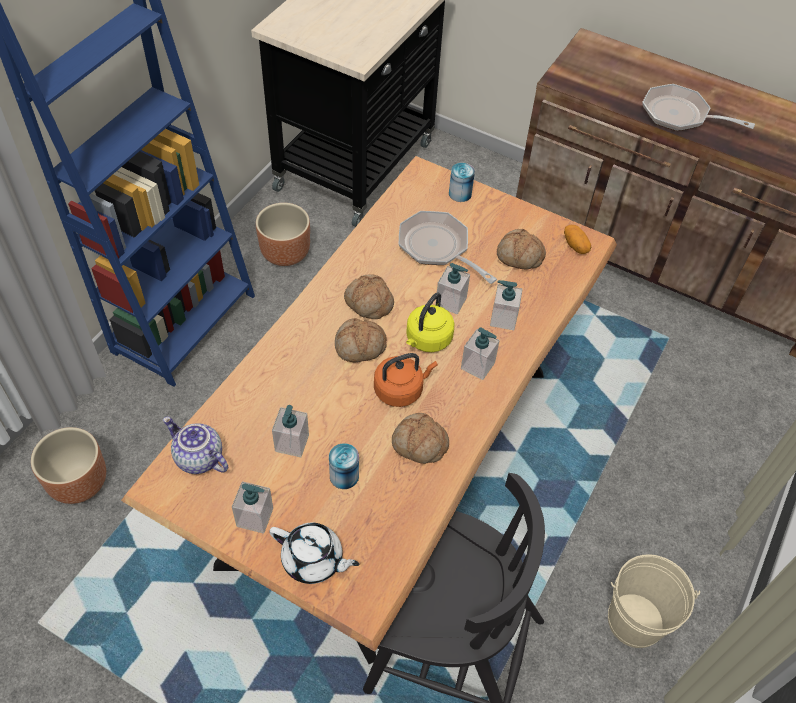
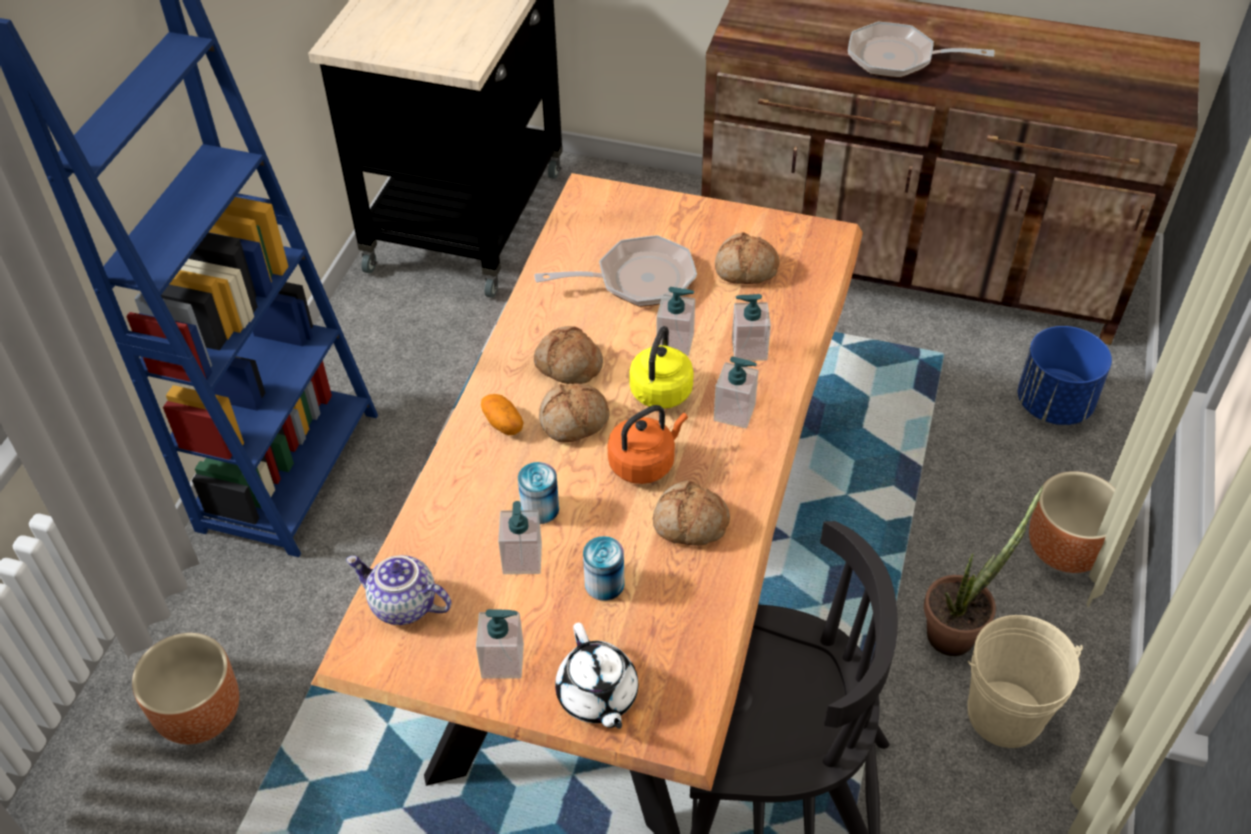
camera: 10 degrees left, 5 degrees down
brown planter [256,203,310,266] -> brown planter moved to [1029,471,1115,573]
white teapot [269,522,359,584] -> white teapot turned 60 degrees clockwise [555,622,638,729]
frying pan [399,211,497,284] -> frying pan turned 135 degrees clockwise [534,235,697,307]
can [449,163,475,202] -> can moved to [518,462,559,524]
potato [564,225,591,254] -> potato moved to [481,394,524,435]
none -> potted plant [924,485,1044,656]
none -> blue planter [1018,326,1112,425]

